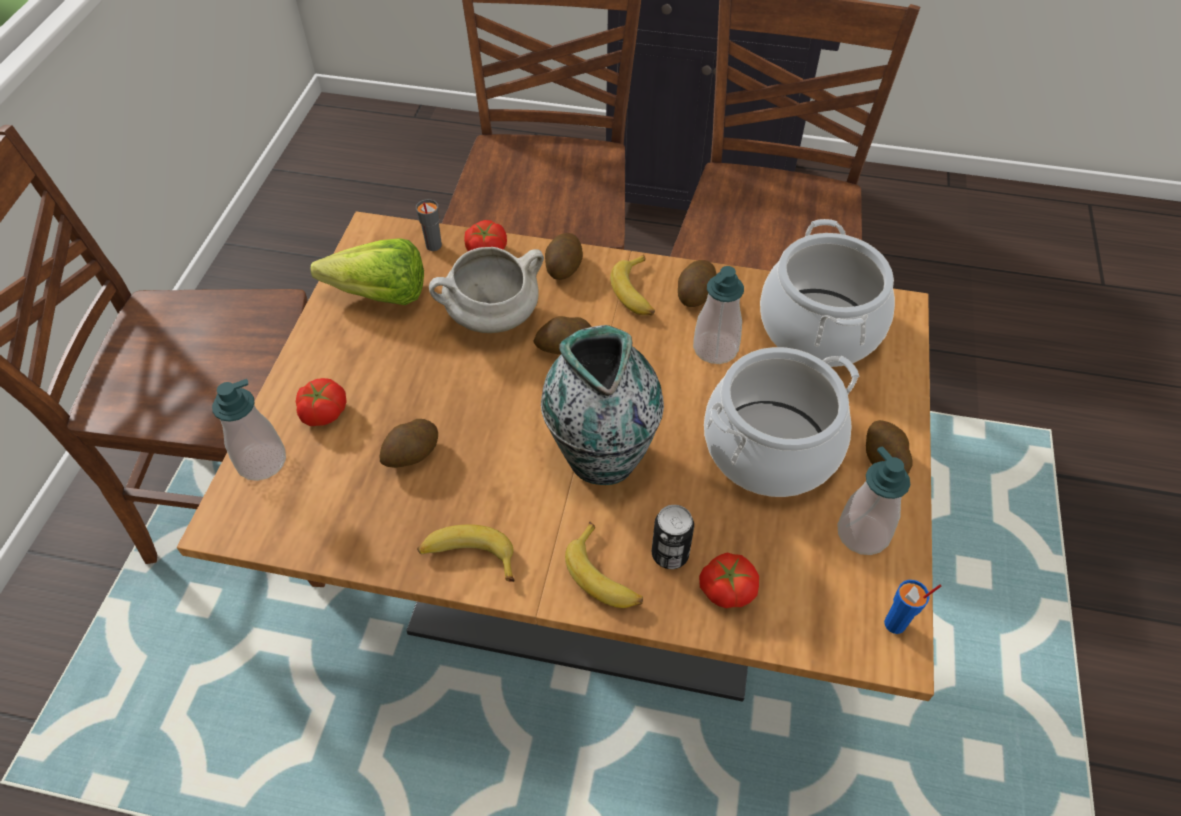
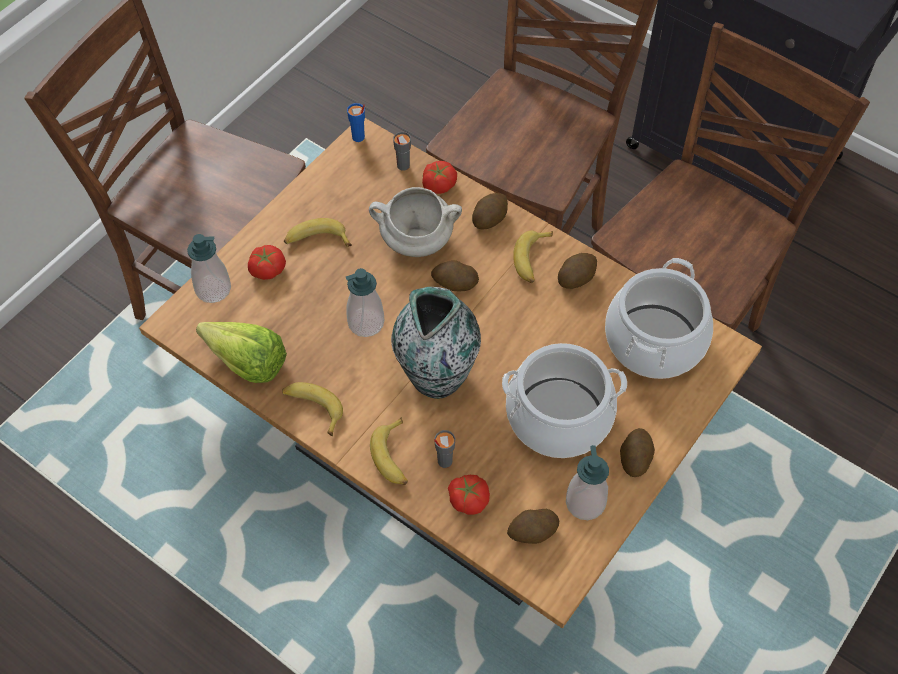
camera: 25 degrees right, 5 degrees up
lettuce [311,238,424,305] -> lettuce moved to [196,322,287,383]
potato [379,419,438,468] -> potato moved to [507,509,559,544]
can [652,505,694,569] -> grey cup [434,430,455,468]
soap dispenser [693,266,744,364] -> soap dispenser moved to [346,268,384,337]
blue cup [884,580,942,634] -> blue cup moved to [347,103,365,142]
none -> banana [284,218,352,247]

